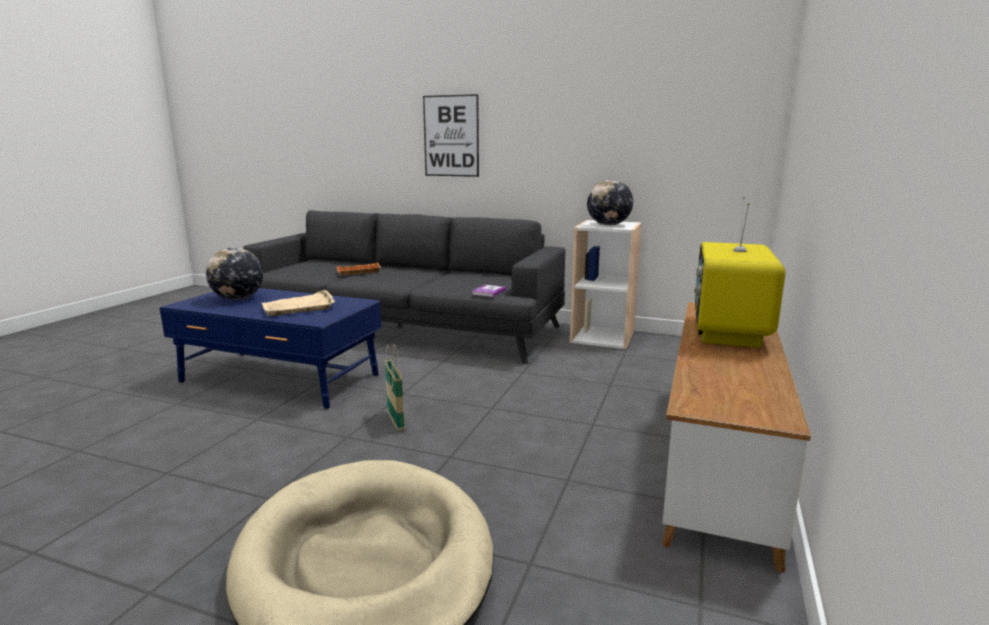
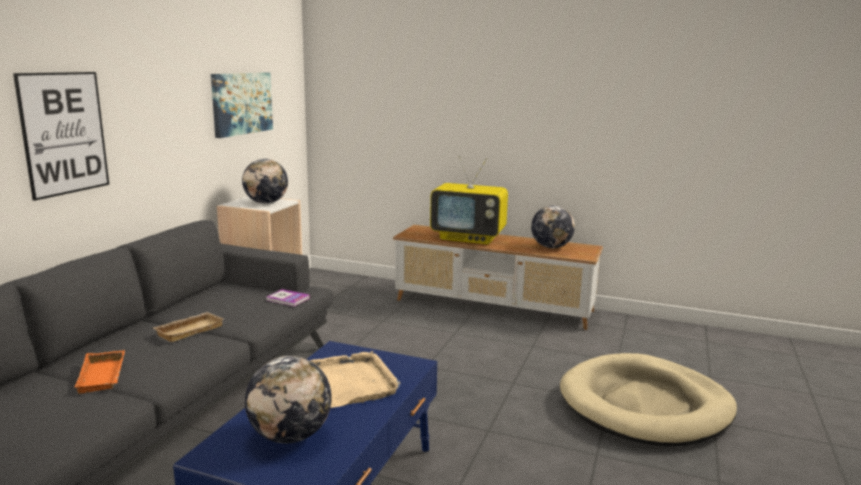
camera: 90 degrees left, 0 degrees up
basket [385,344,405,431] -> none
none -> beige tray [154,312,223,342]
none -> picture [211,72,273,138]
none -> globe [531,205,575,248]

